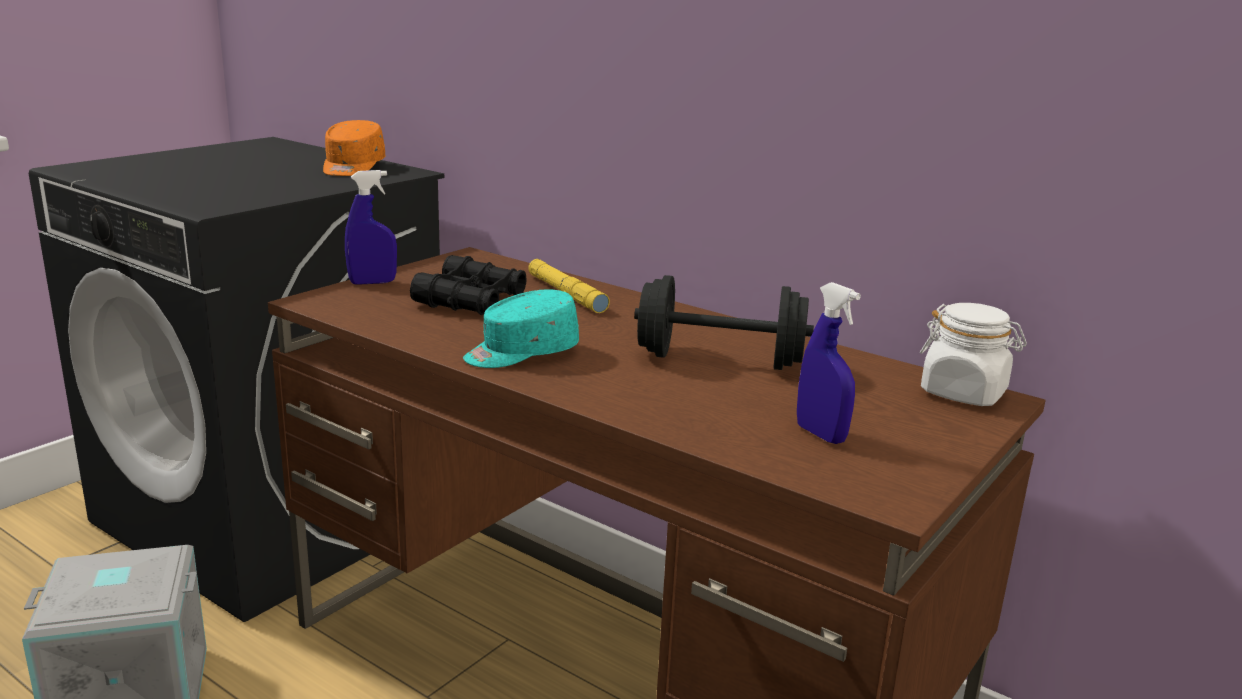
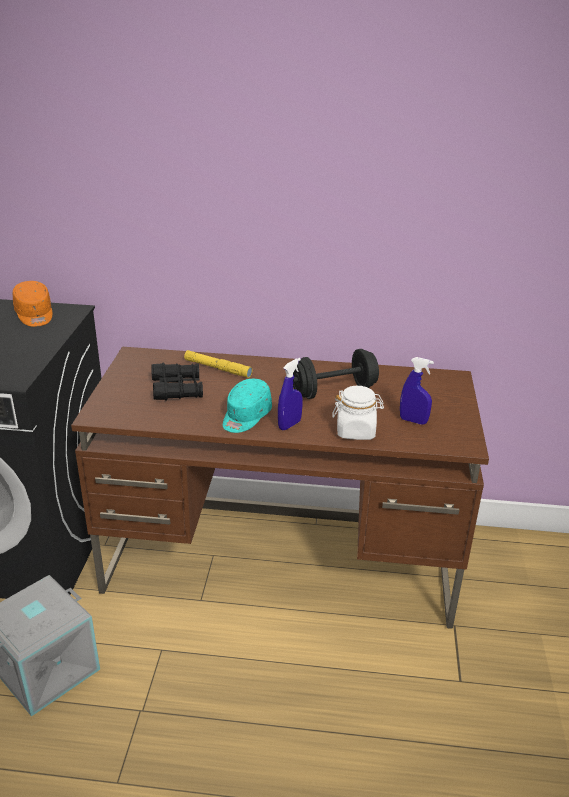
camera: 30 degrees left, 10 degrees up
blue spray bottle [345,170,397,285] -> blue spray bottle moved to [278,358,302,430]
white jar [920,303,1027,406] -> white jar moved to [332,386,384,440]

